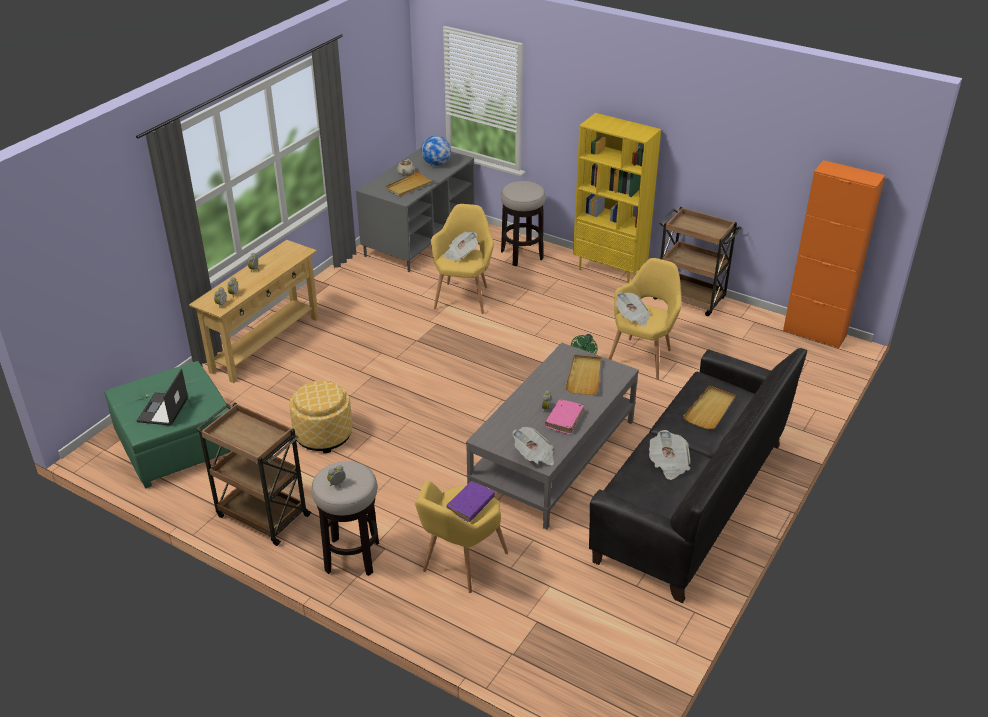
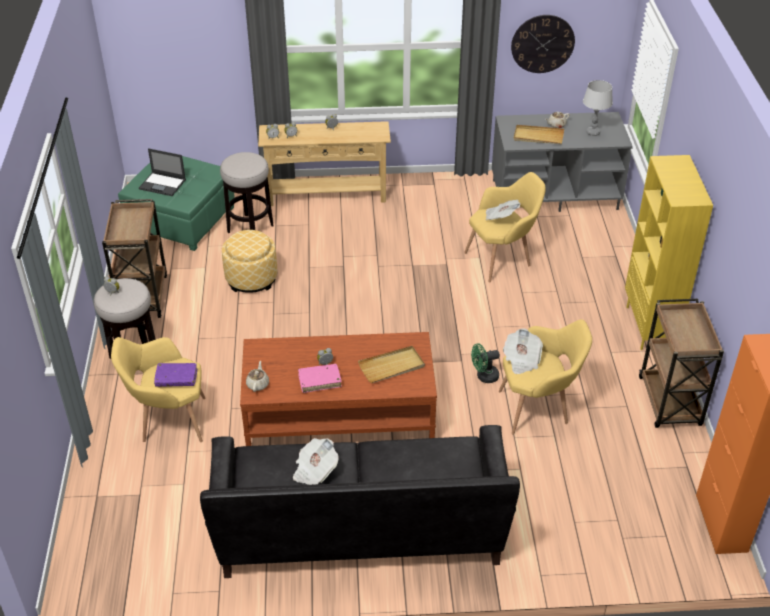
camera: 55 degrees right, 5 degrees up
laptop [137,368,189,426] -> laptop turned 135 degrees counterclockwise [139,148,186,196]
globe [421,136,451,166] -> grey table lamp [583,80,613,136]
grey coffee table [466,343,639,530] -> brown coffee table [240,332,437,446]
stool [501,181,546,266] -> stool moved to [220,152,274,233]
newspaper [512,427,554,465] -> beige teapot [246,361,269,392]
beige tray [684,386,736,429] -> none
none -> wall clock [511,15,575,73]

